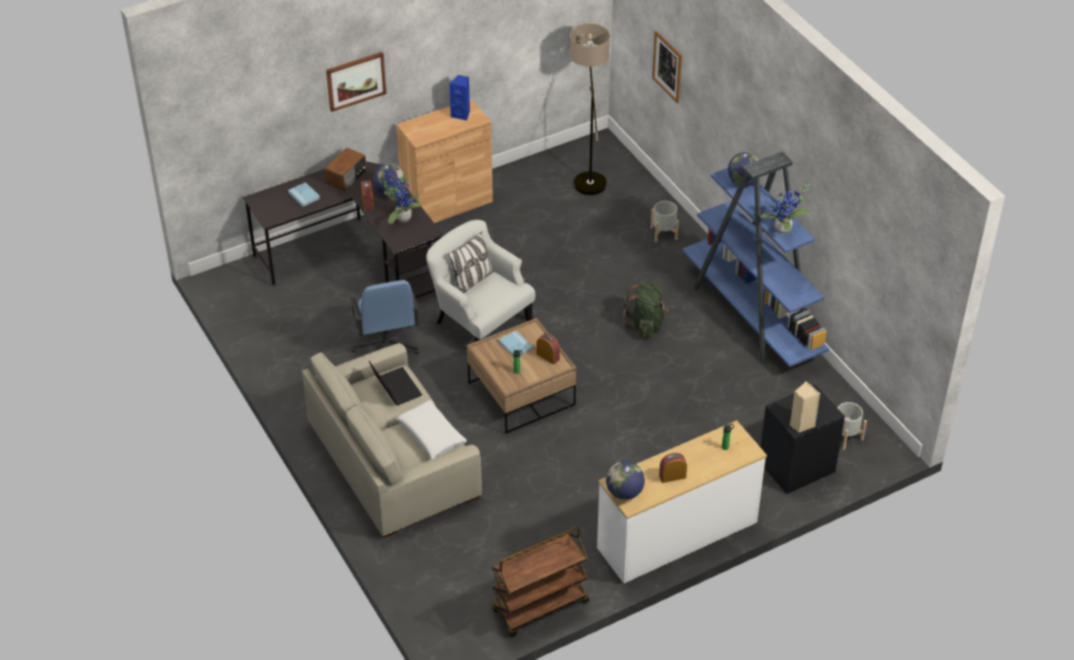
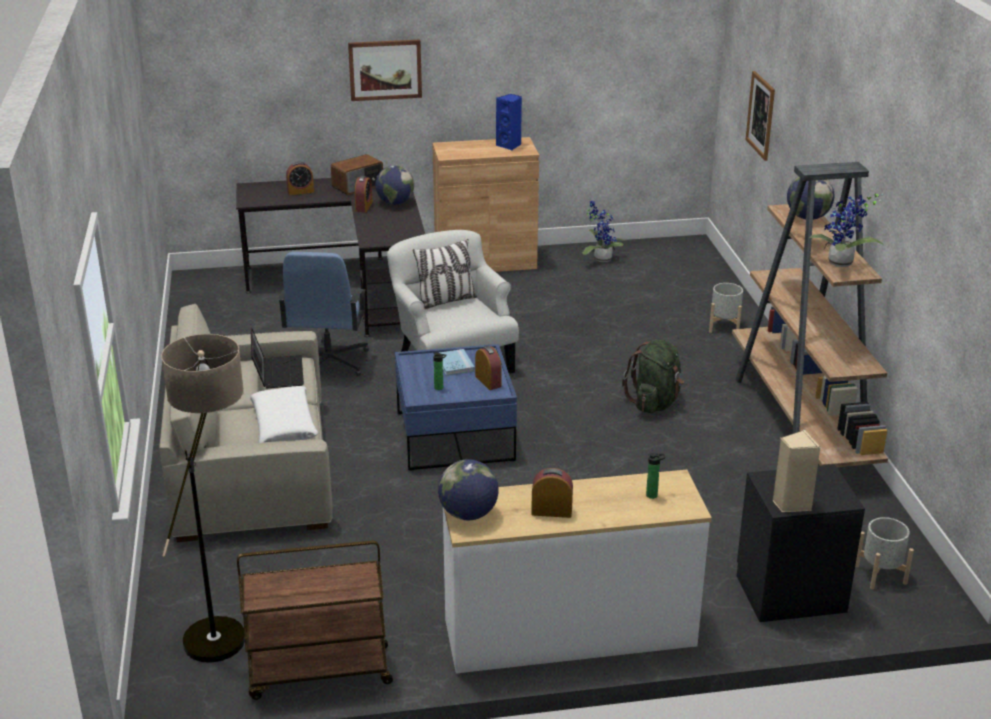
camera: 20 degrees right, 15 degrees down
blue book [288,182,320,207] -> alarm clock [286,162,314,195]
potted plant [384,170,421,224] -> potted plant moved to [583,200,625,262]
brown coffee table [467,318,576,434] -> blue coffee table [395,344,517,471]
floor lamp [570,23,610,195] -> floor lamp moved to [161,334,245,663]
blue bookcase [682,152,829,367] -> brown bookcase [732,162,888,467]

